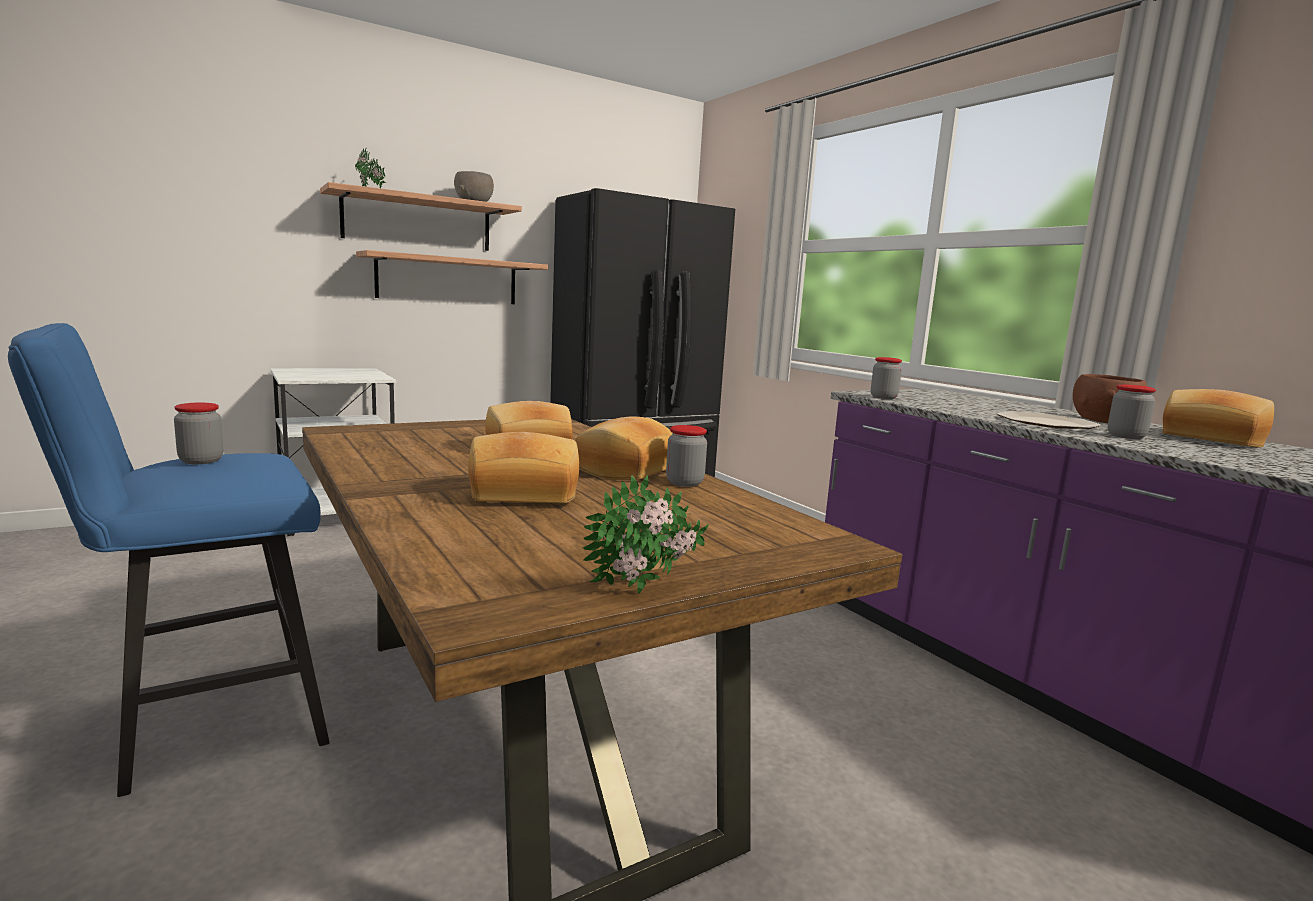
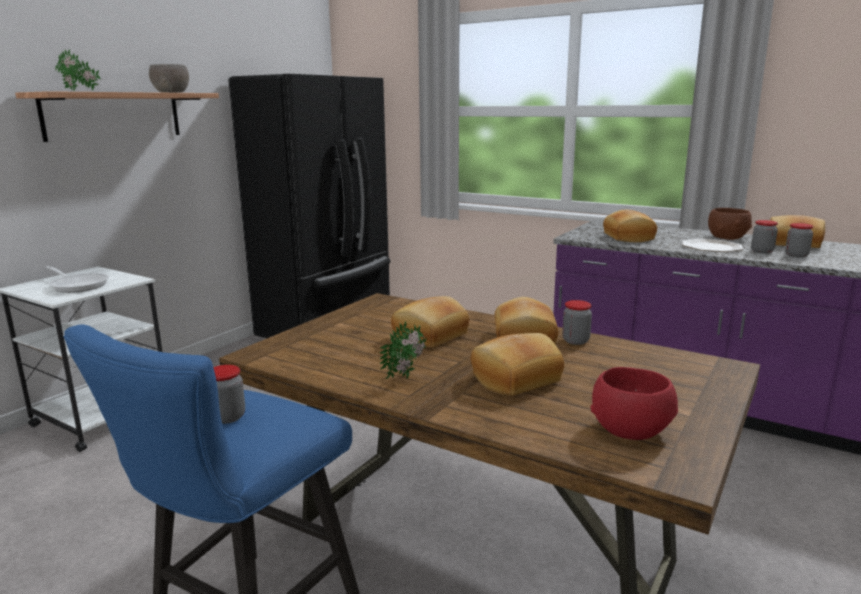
camera: 25 degrees left, 5 degrees up
shelf [356,250,548,304] -> none
potted plant [583,475,709,594] -> potted plant moved to [380,321,427,379]
jar [871,357,902,399] -> jar moved to [785,223,814,258]
none -> frying pan [46,266,109,293]
none -> red bowl [591,367,678,440]
none -> bread [603,210,657,242]

